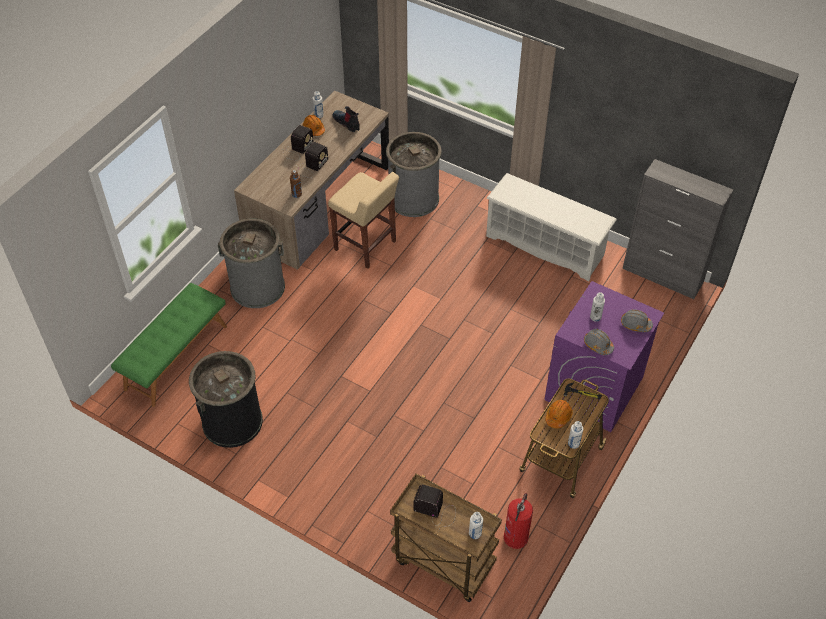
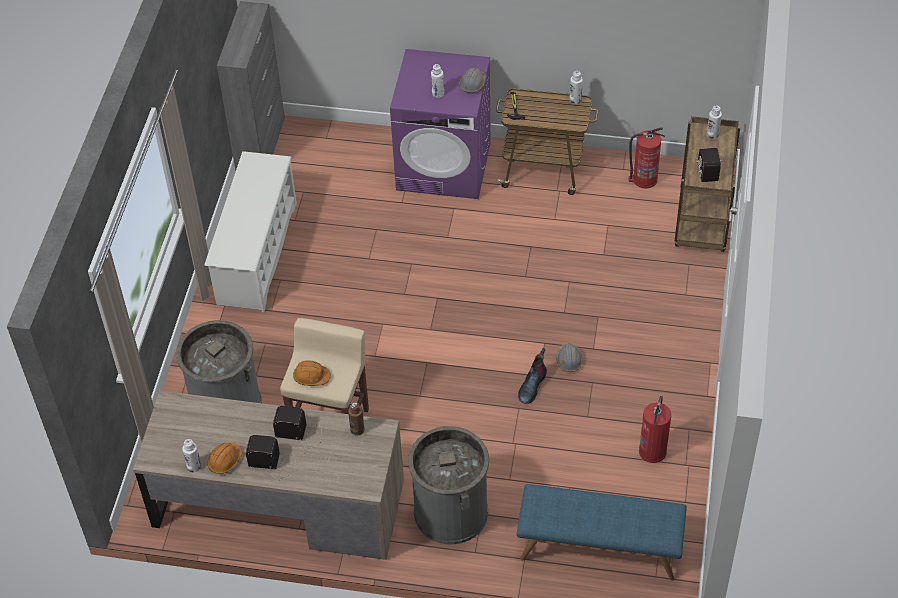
camera: 110 degrees left, 0 degrees up
green bench [111,283,227,407] -> blue bench [517,484,687,581]
black trash can [189,351,263,448] -> fire extinguisher [639,396,671,463]
boot [333,106,360,132] -> boot moved to [518,348,547,404]
orange hard hat [545,400,573,428] -> orange hard hat moved to [293,360,331,386]
grey hard hat [621,309,653,332] -> grey hard hat moved to [556,344,583,372]

